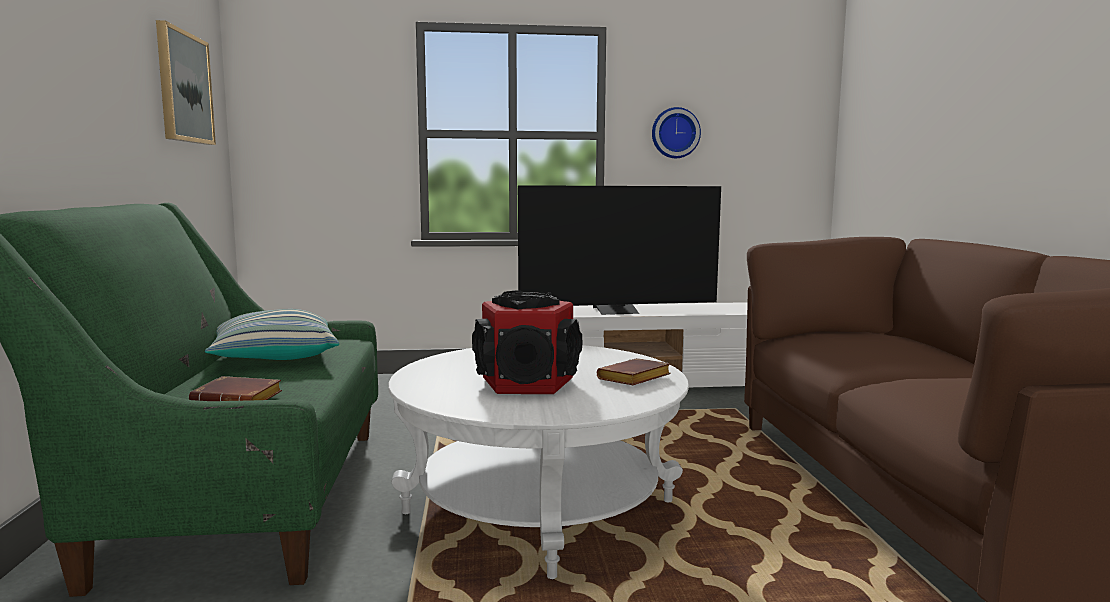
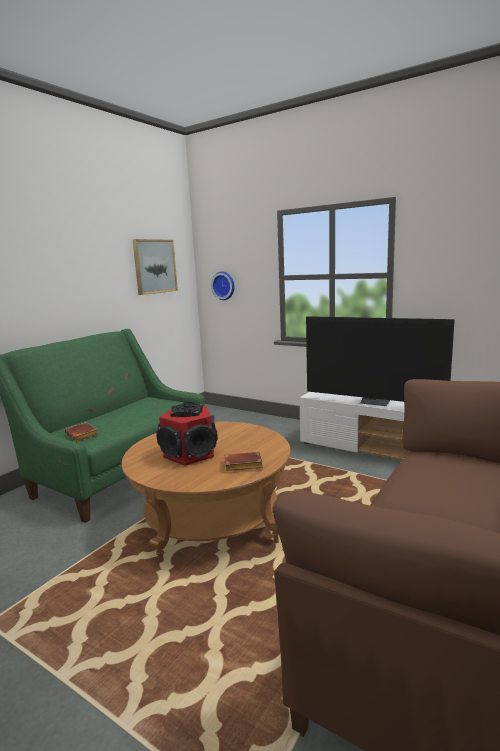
camera: 40 degrees right, 5 degrees up
pillow [205,309,339,360] -> none
white coffee table [388,345,689,579] -> brown coffee table [121,422,290,562]
wall clock [652,107,701,158] -> wall clock moved to [211,271,235,300]

